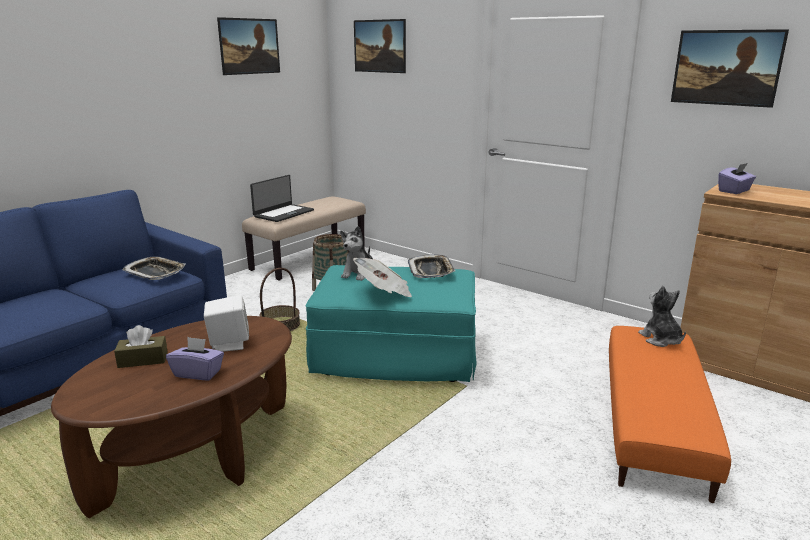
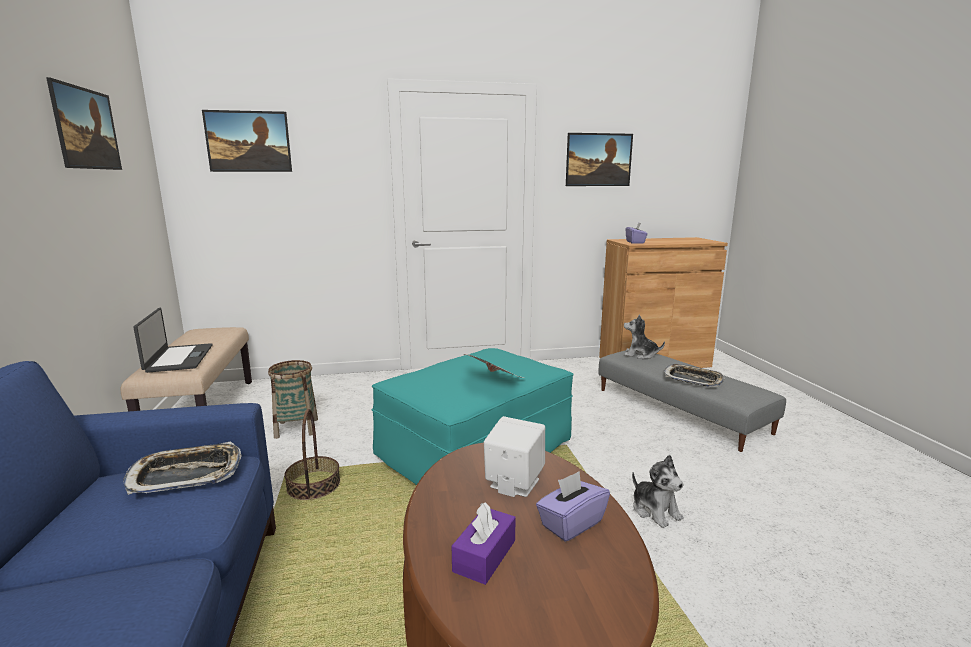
camera: 50 degrees left, 5 degrees down
brown tissue box [114,325,168,368] -> purple tissue box [452,502,516,585]
plush toy [340,226,373,281] -> plush toy moved to [632,455,684,528]
tray [408,254,455,278] -> tray moved to [664,364,724,387]
orange ottoman [609,326,731,503] -> grey ottoman [598,350,786,452]

